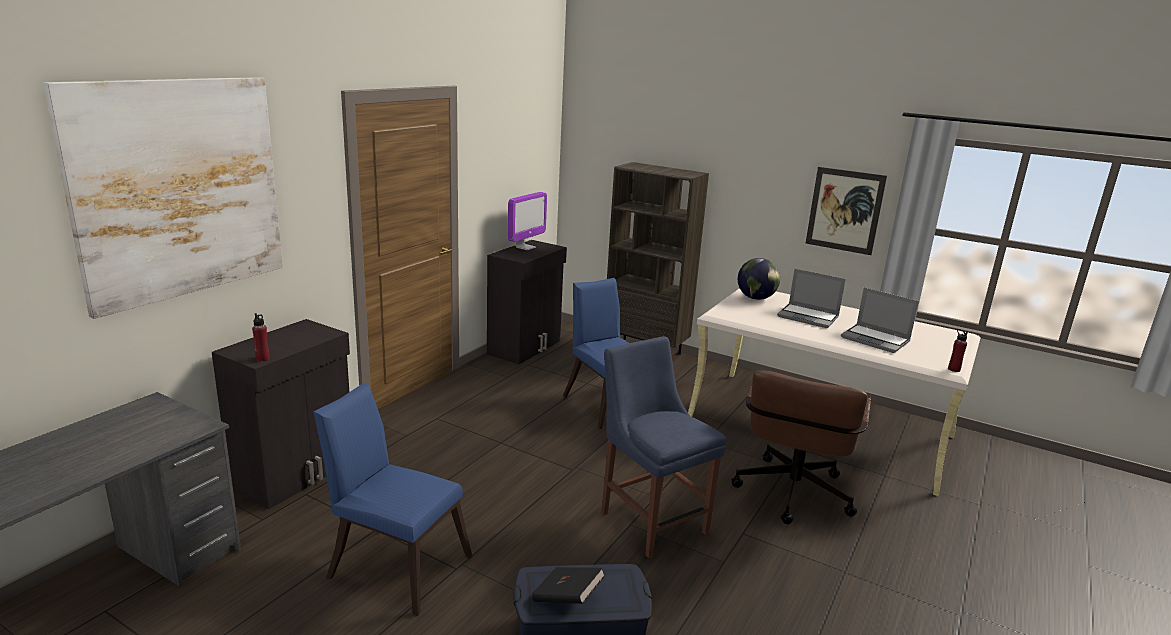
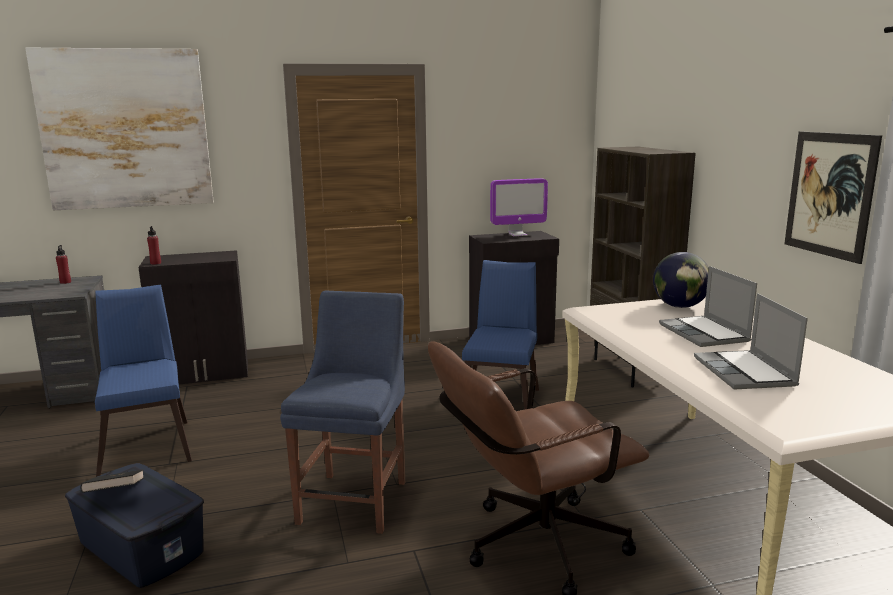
camera: 45 degrees right, 5 degrees down
red bottle [948,329,968,372] -> red bottle moved to [56,245,71,284]

